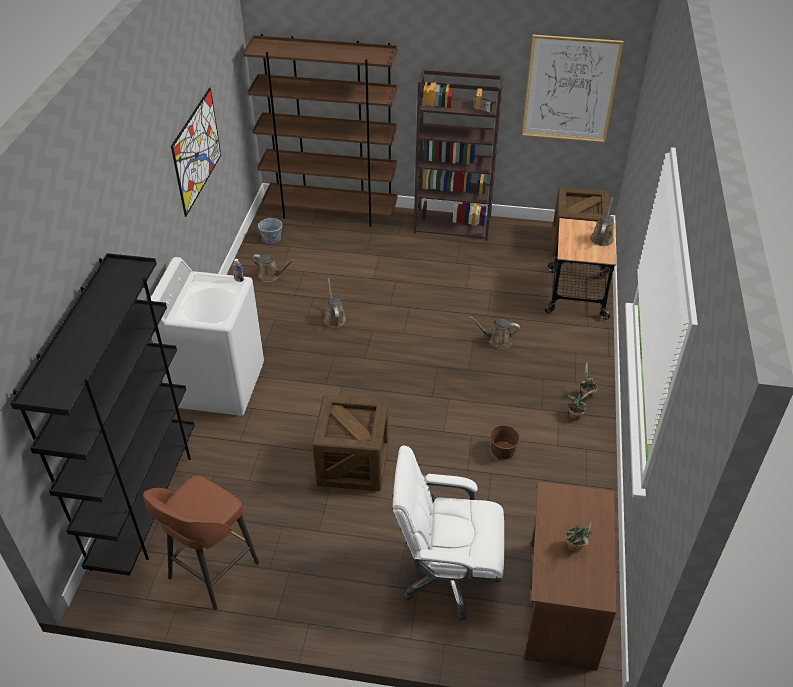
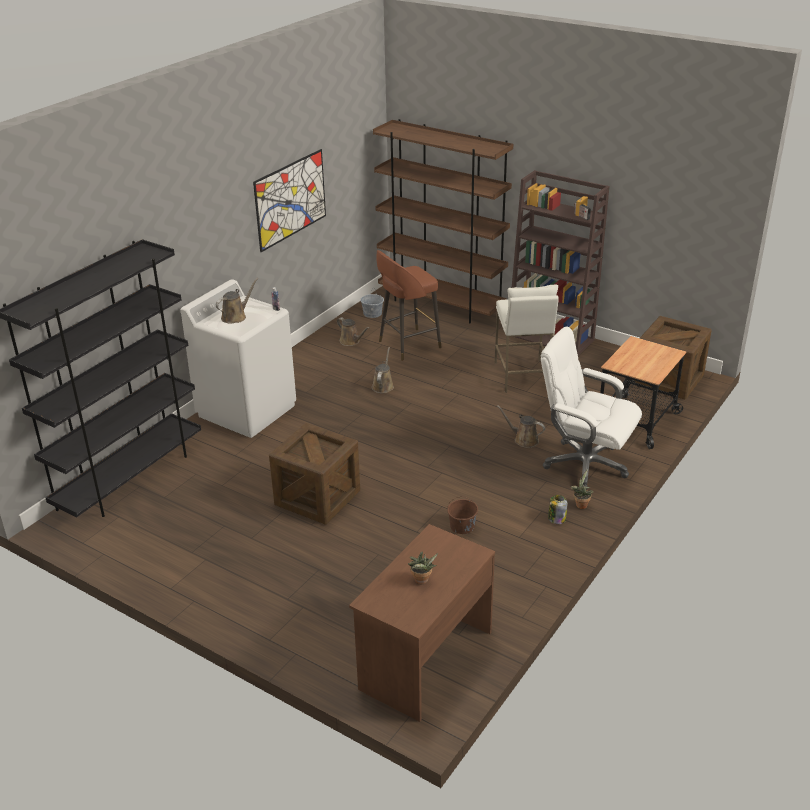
camera: 25 degrees right, 10 degrees down
brown stool [143,476,259,610] -> brown stool moved to [377,250,442,361]
white office chair [393,446,504,621] -> white office chair moved to [541,327,642,490]
picture [522,35,624,142] -> none
potted plant [567,389,595,421] -> jar [548,495,568,524]
brown watering can [590,197,614,246] -> brown watering can moved to [216,278,258,324]
none -> white stool [494,285,559,393]

